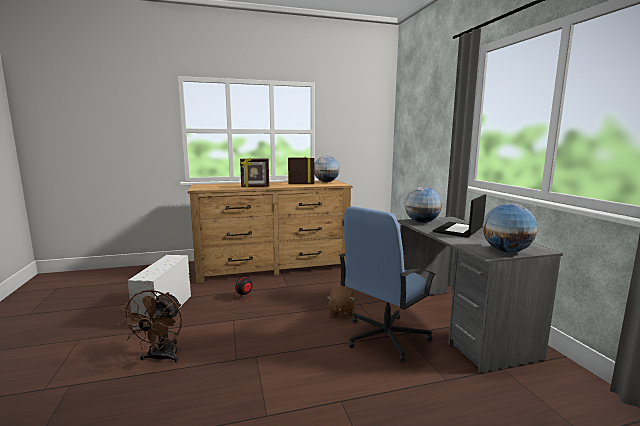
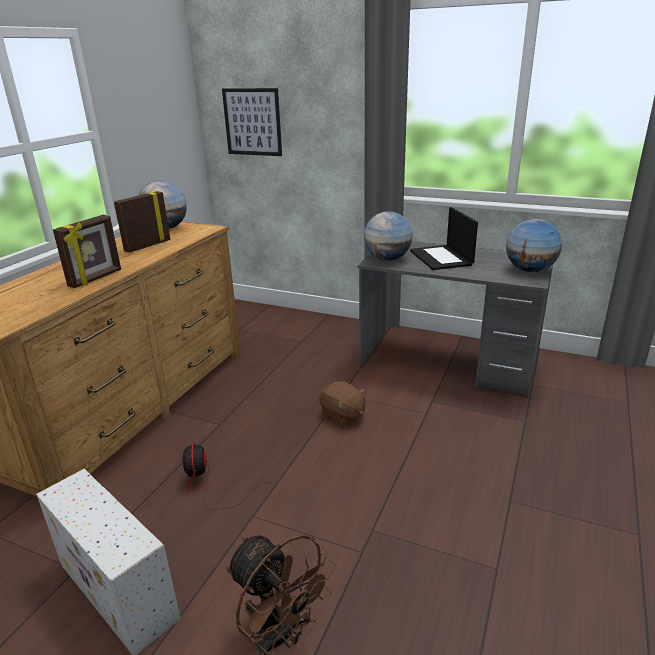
camera: 50 degrees left, 15 degrees up
blue office chair [339,206,436,363] -> none
none -> picture [222,88,282,156]

